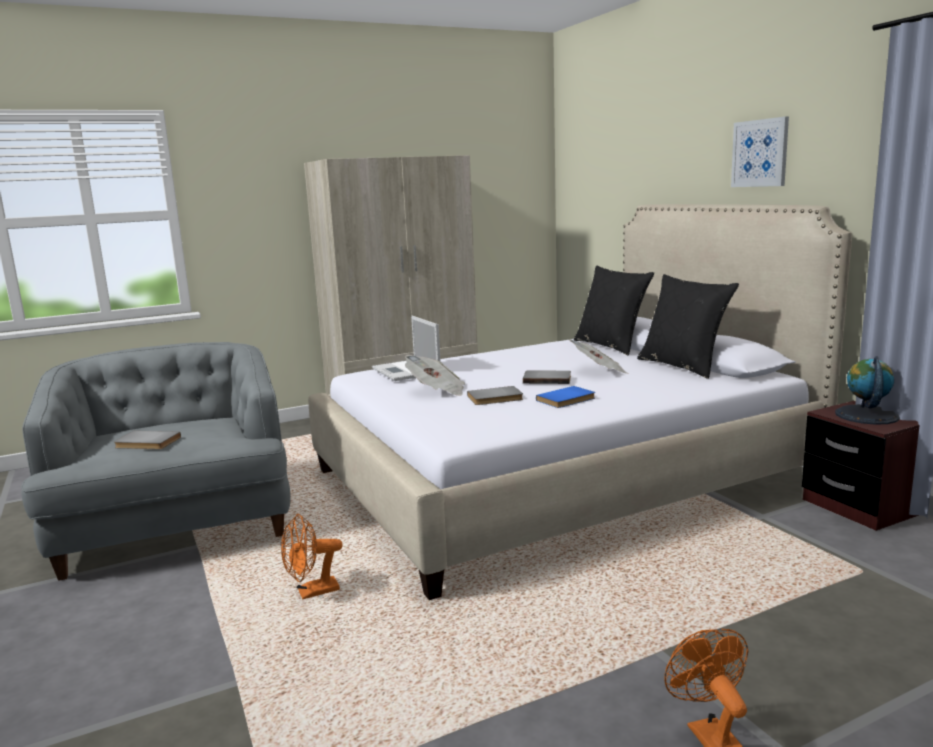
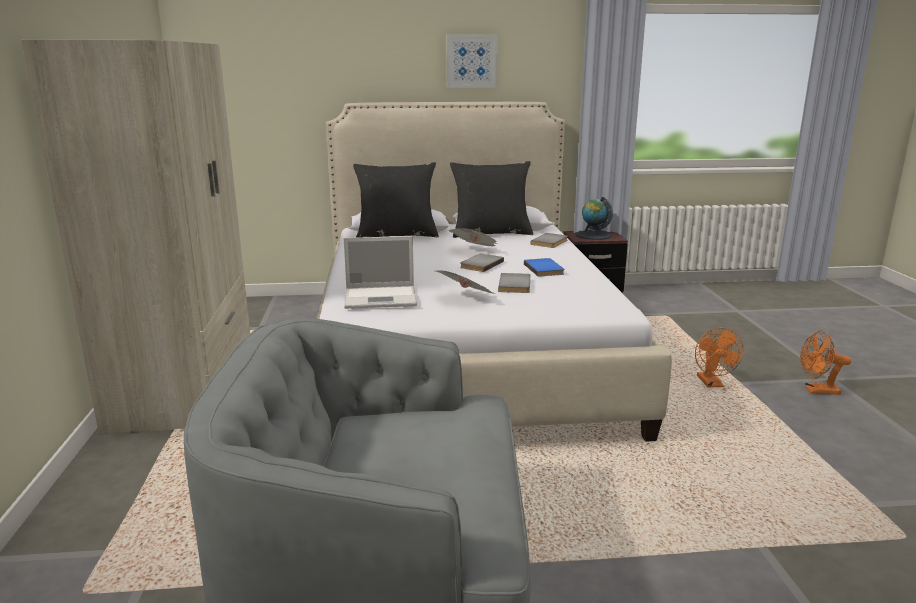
camera: 70 degrees left, 5 degrees up
grey book [114,431,181,450] -> grey book moved to [531,233,568,248]
orange fan [281,514,343,600] -> orange fan moved to [695,328,743,387]

